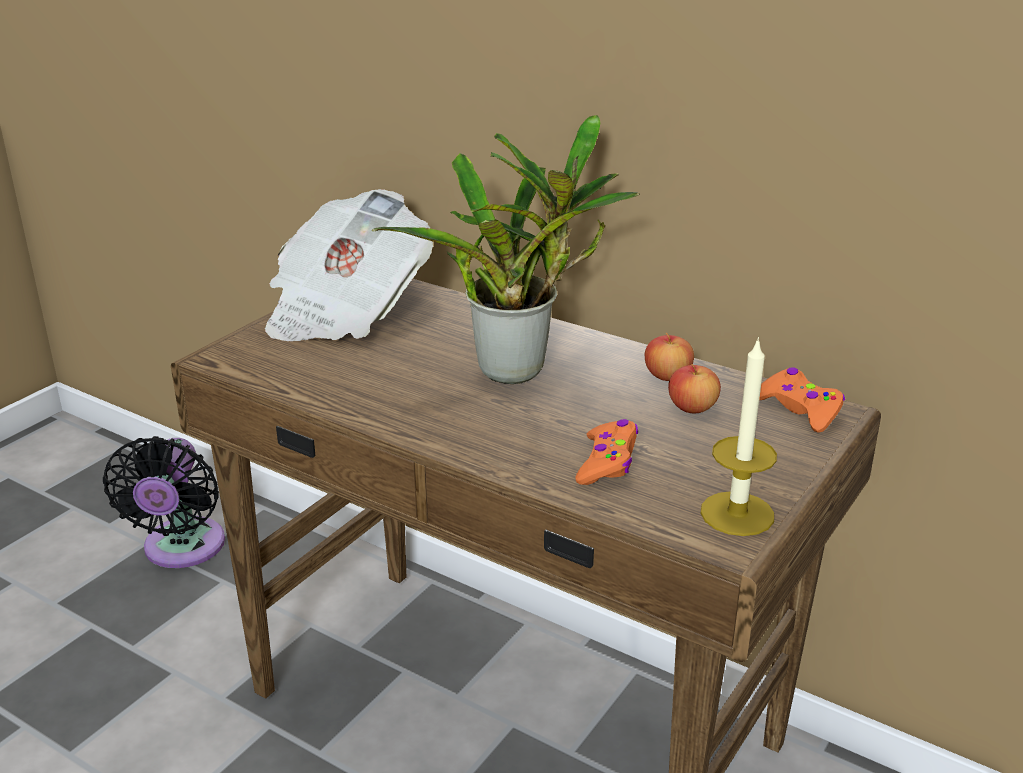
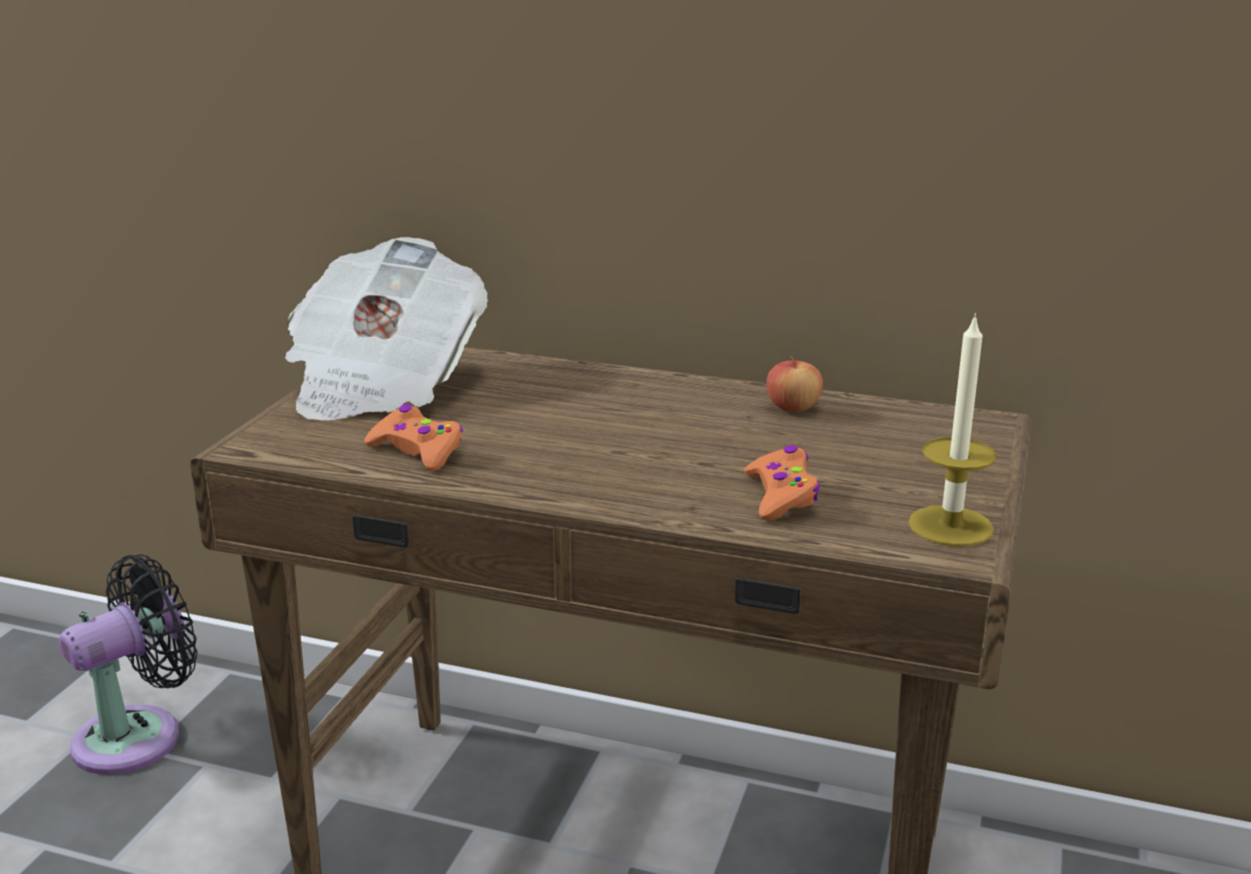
camera: 15 degrees left, 5 degrees down
black fan [103,436,225,568] -> black fan turned 120 degrees counterclockwise [59,554,197,775]
potted plant [372,115,640,384] -> none
apple [668,364,721,413] -> none
orange game controller [759,367,845,433] -> orange game controller moved to [364,404,463,471]

